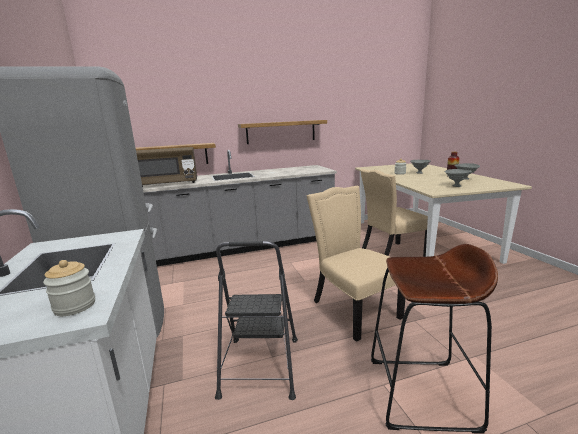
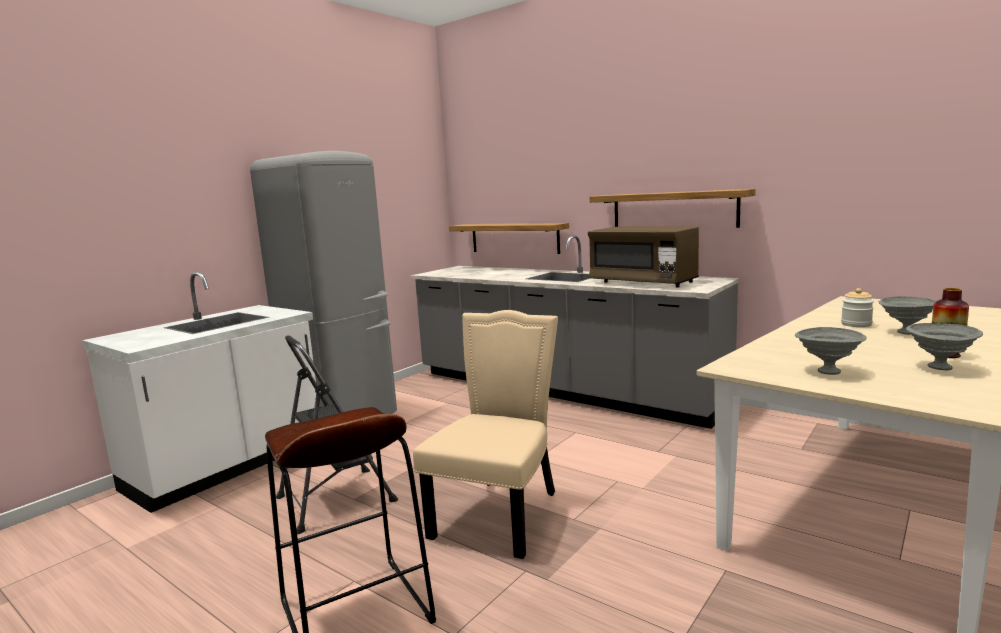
camera: 55 degrees right, 5 degrees down
jar [43,260,95,316] -> none
brown microwave [136,147,197,187] -> brown microwave moved to [588,227,699,287]
beige chair [360,169,428,257] -> none

